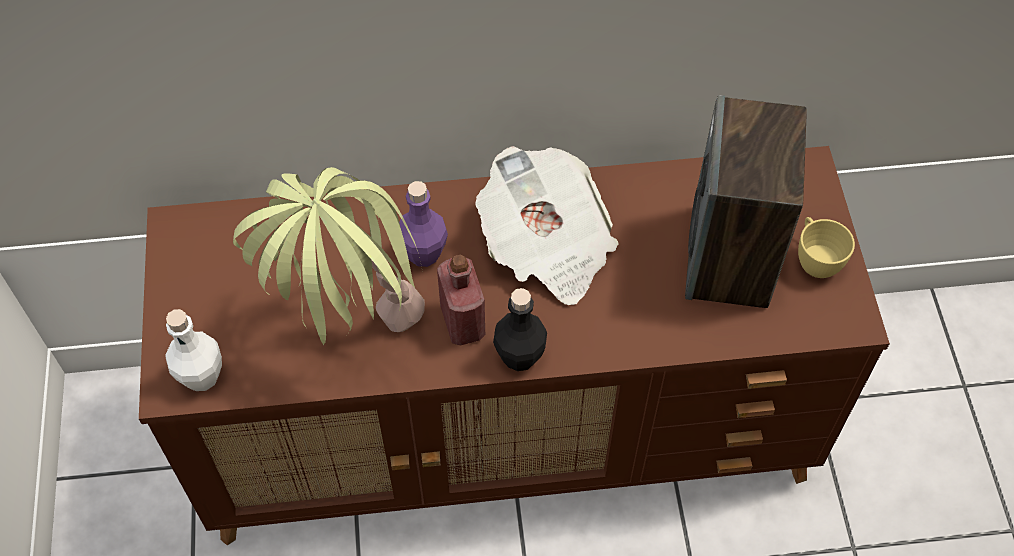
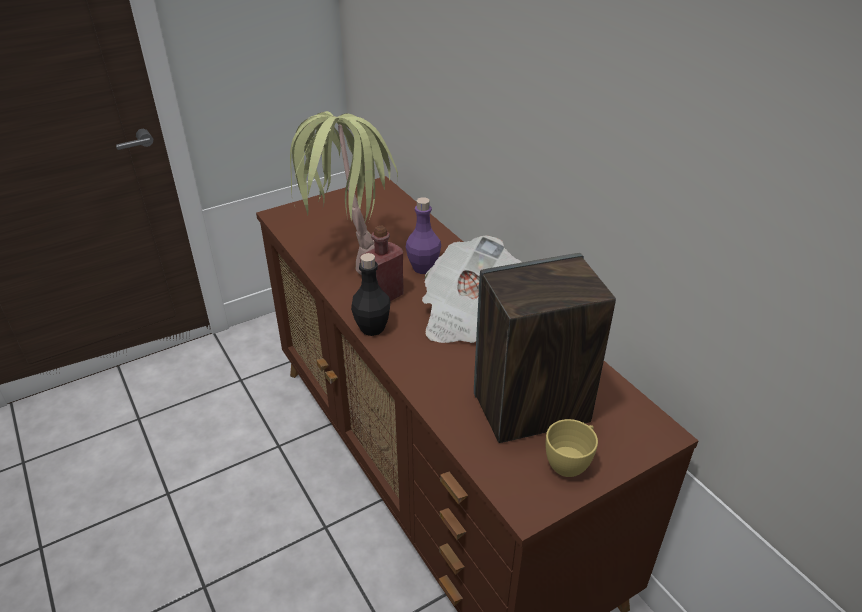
camera: 65 degrees right, 20 degrees down
white bottle [165,309,222,391] -> none

